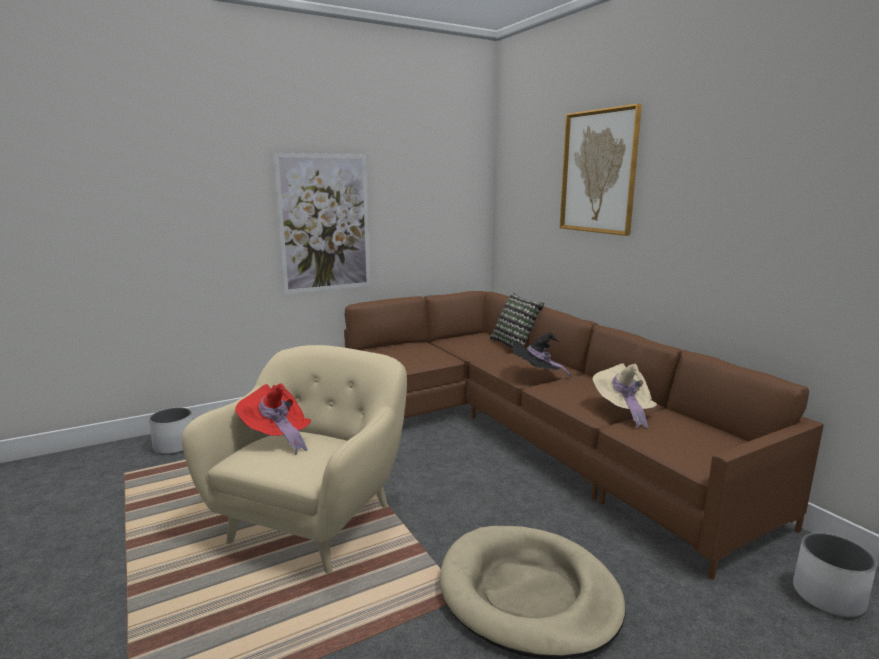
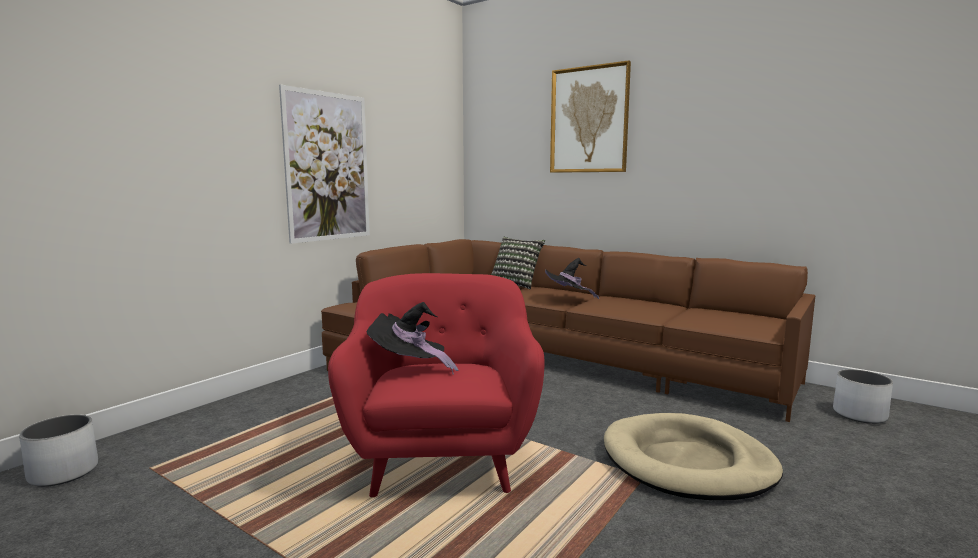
camera: 25 degrees left, 5 degrees down
white planter [149,408,193,455] -> white planter moved to [19,414,98,487]
beige armchair [182,345,407,573] -> red armchair [328,273,545,497]
red hat [235,383,311,455] -> black hat [367,302,459,375]
beige hat [592,363,657,429] -> none

